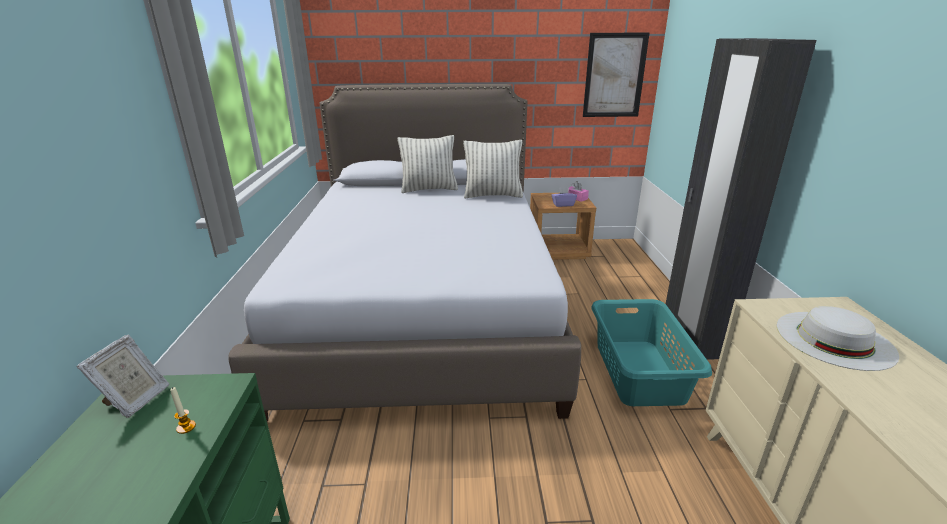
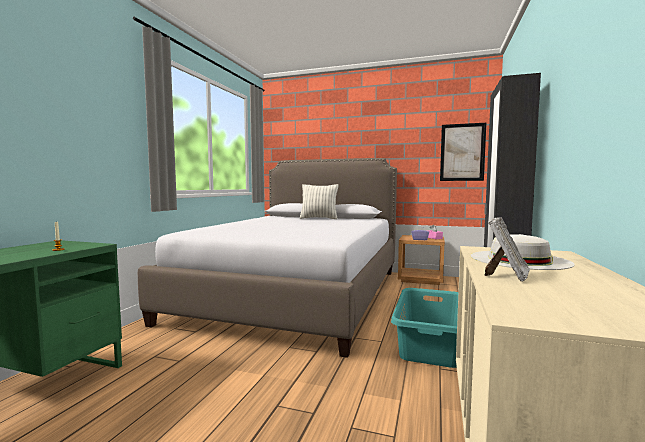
camera: 20 degrees right, 20 degrees down
picture frame [76,335,169,418] -> picture frame moved to [485,217,530,282]
pillow [463,140,523,198] -> none

